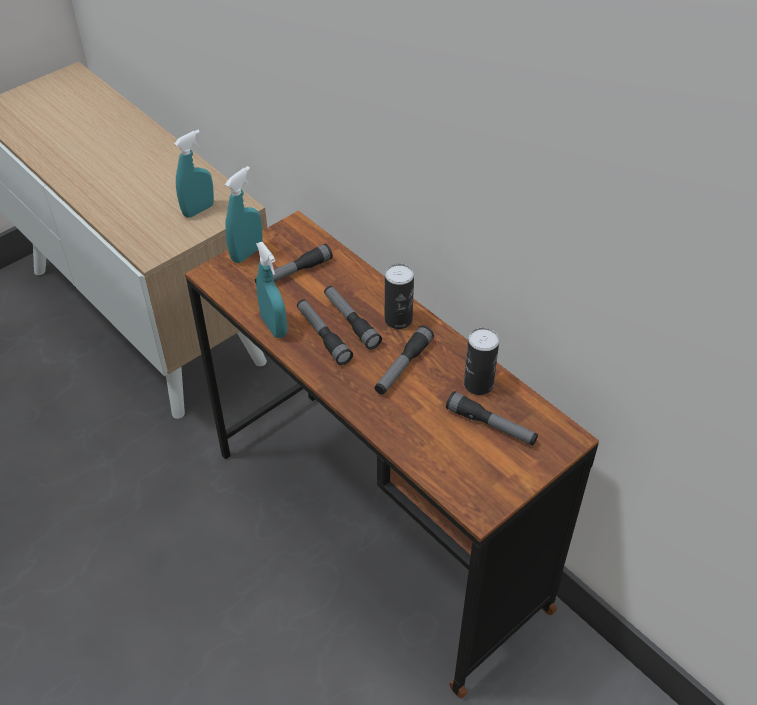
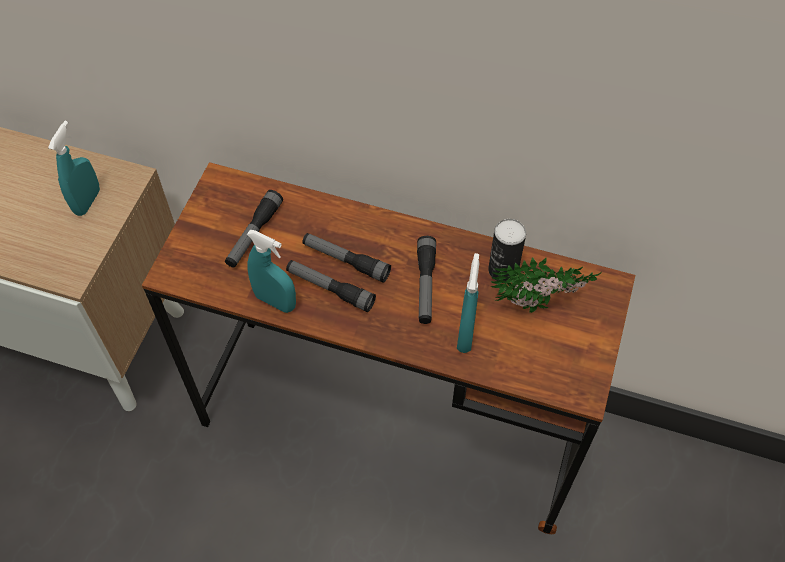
camera: 30 degrees left, 10 degrees up
turquoise spray bottle [225,166,263,263] -> turquoise spray bottle moved to [457,253,480,353]
can [385,264,414,329] -> none
flashlight [446,391,538,445] -> potted plant [491,257,602,313]

